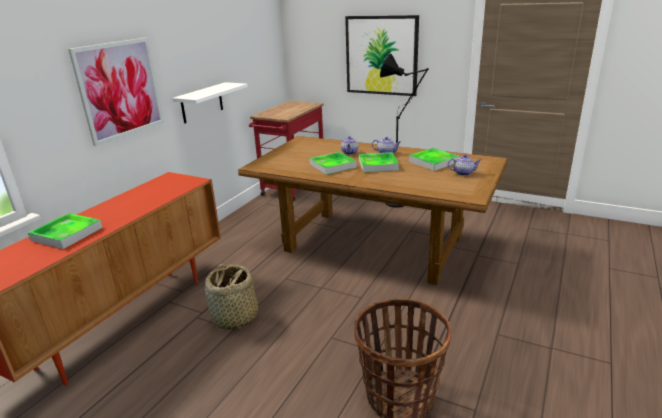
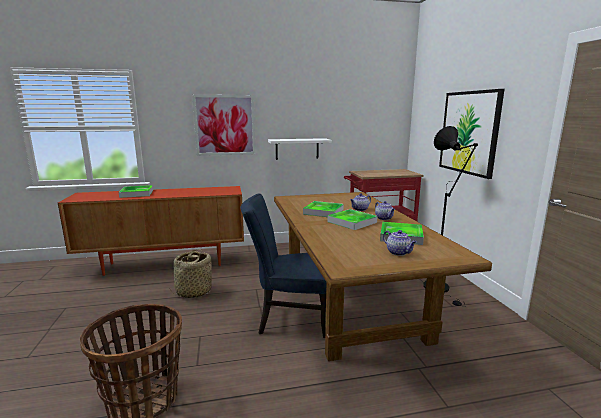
camera: 50 degrees right, 10 degrees down
none -> blue chair [240,194,326,338]

